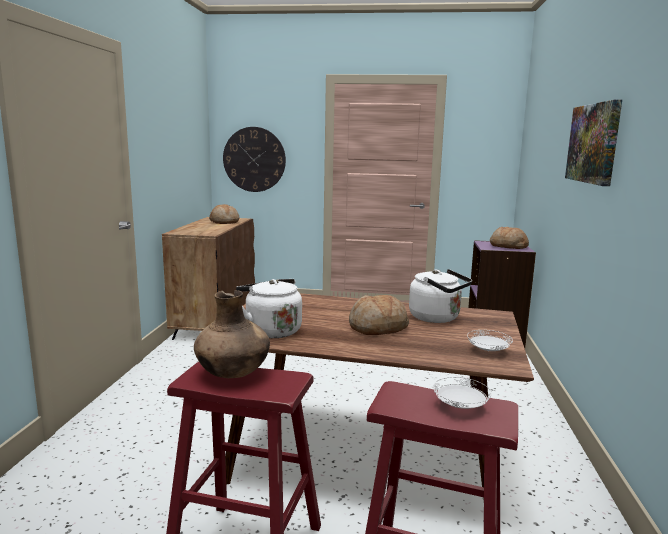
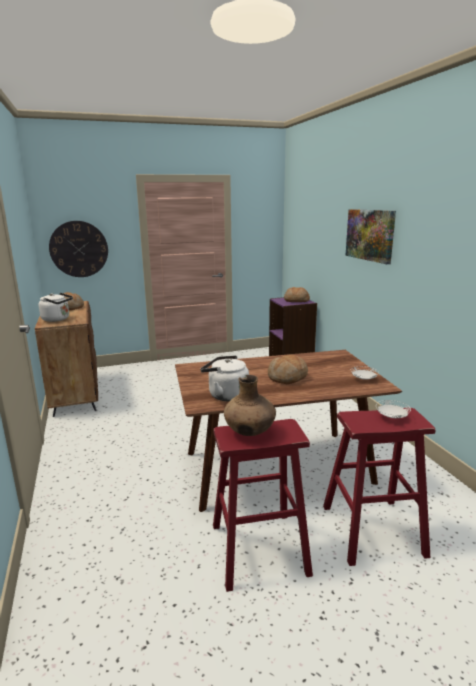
camera: 25 degrees left, 5 degrees up
white kettle [409,269,472,323] -> white kettle moved to [38,293,73,322]

